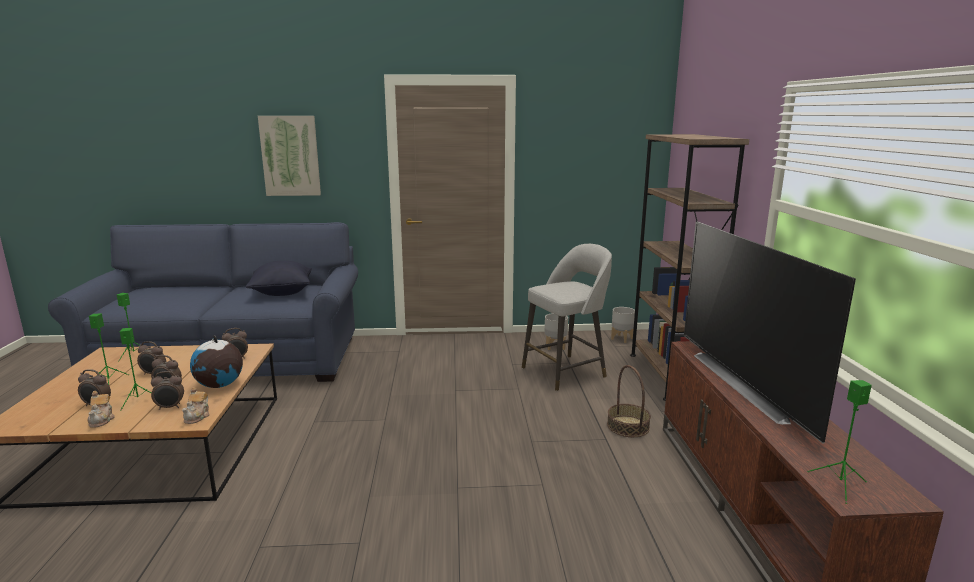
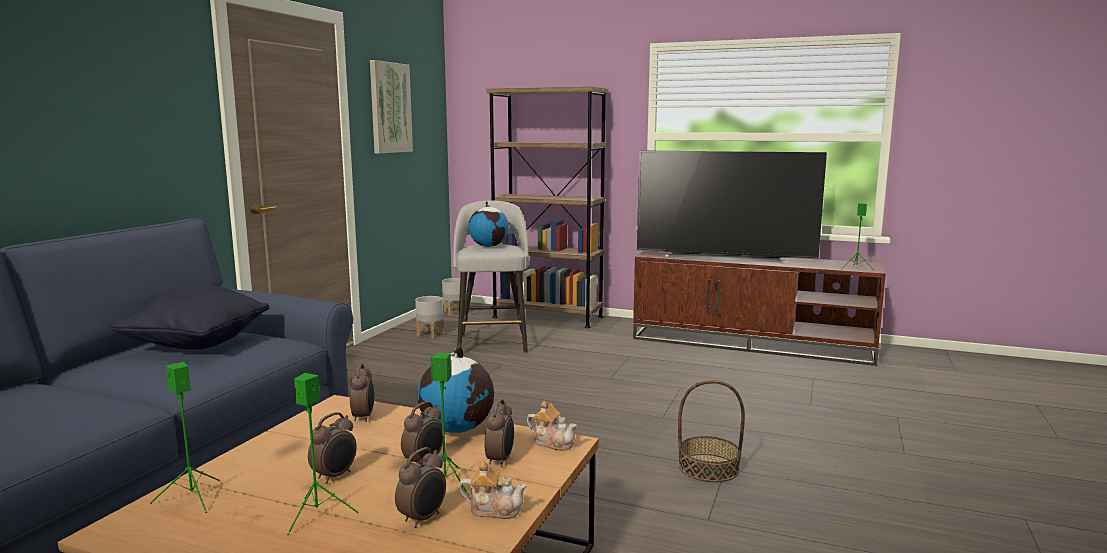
camera: 65 degrees left, 5 degrees down
picture [258,116,321,196] -> picture moved to [370,60,413,154]
basket [607,365,651,437] -> basket moved to [678,380,745,482]
none -> globe [468,201,509,247]

